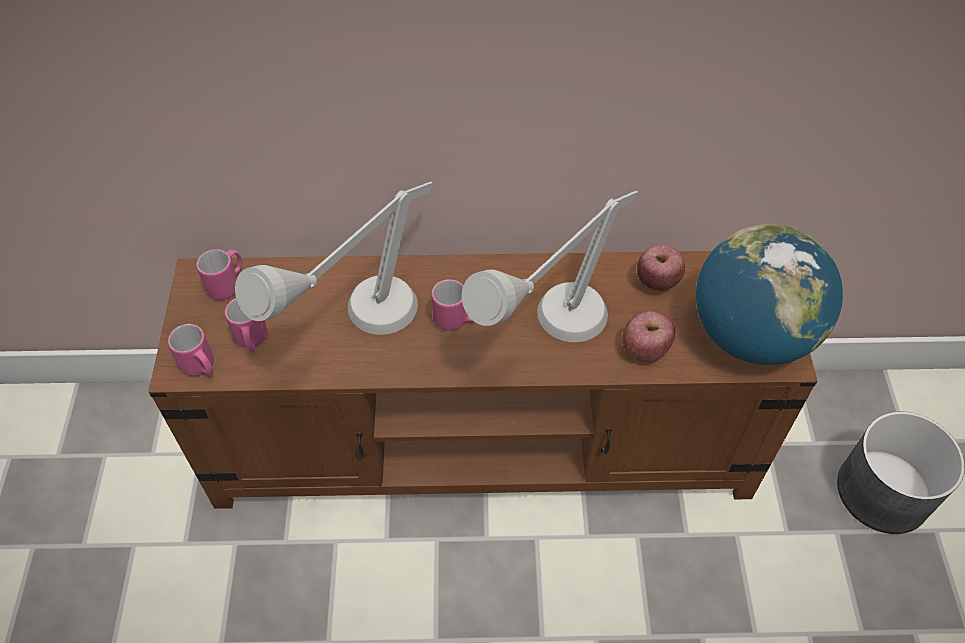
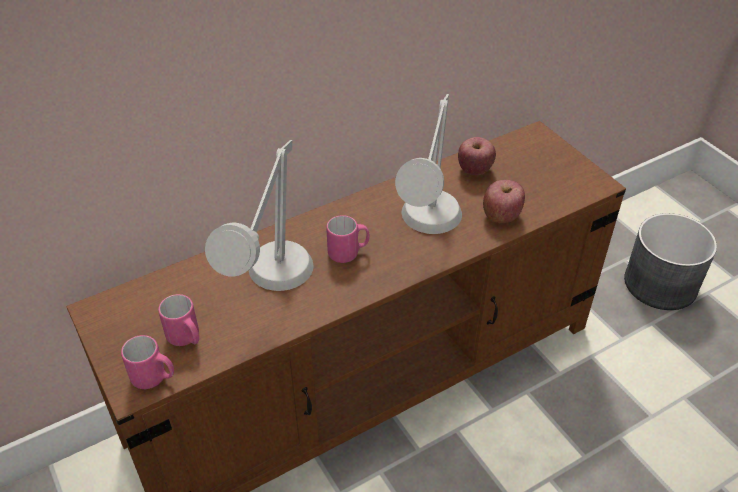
camera: 30 degrees left, 10 degrees down
pink mug [196,249,242,300] -> none
globe [696,224,843,365] -> none

